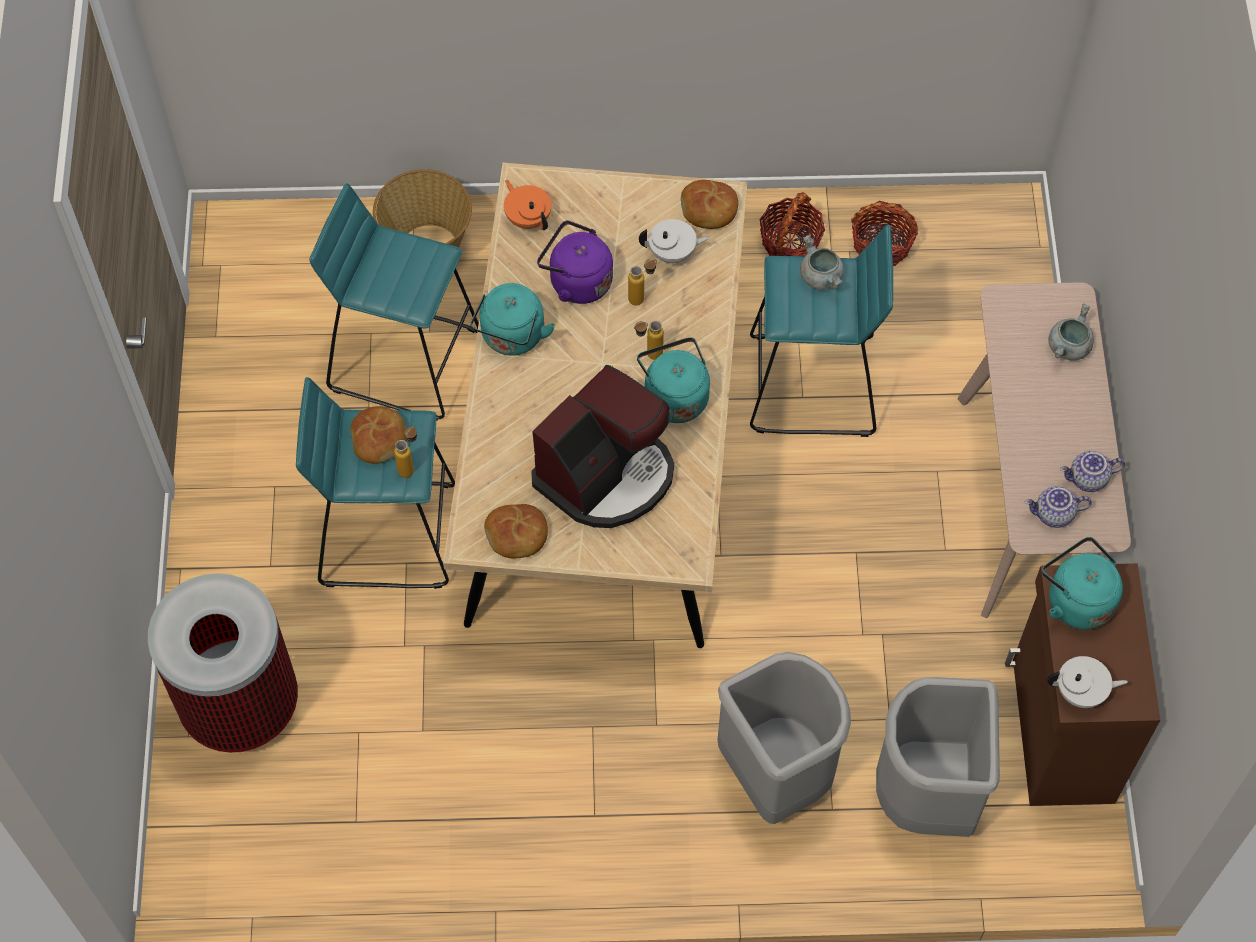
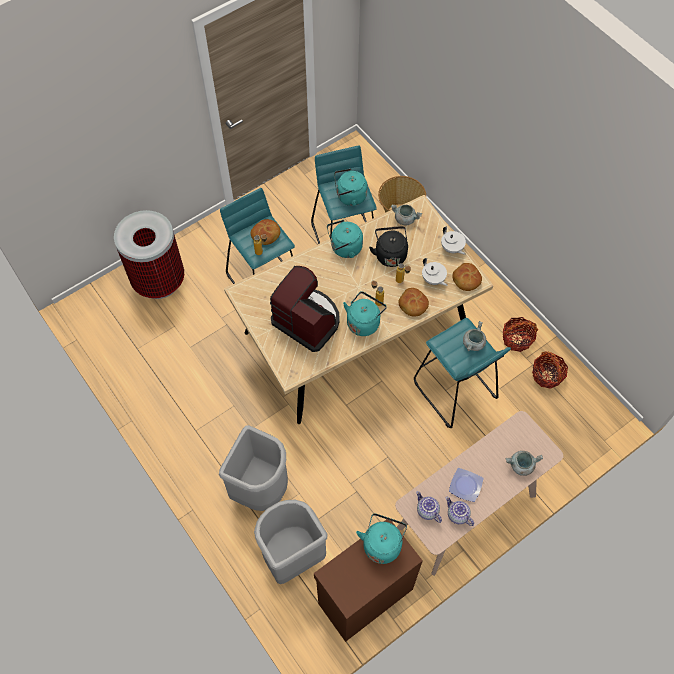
camera: 55 degrees right, 0 degrees up
bread [484,504,548,558] -> bread moved to [398,288,429,317]
orange teapot [504,180,551,230] -> grey cooking pot [391,205,422,225]
coffee machine [531,365,674,528] -> coffee machine turned 150 degrees counterclockwise [270,266,340,352]
purple kettle [537,220,613,304] -> black kettle [369,226,408,267]
white teapot [1047,656,1128,708] -> white teapot moved to [441,227,466,255]
none -> turquoise kettle [334,168,368,206]
none -> plate [449,468,484,502]

